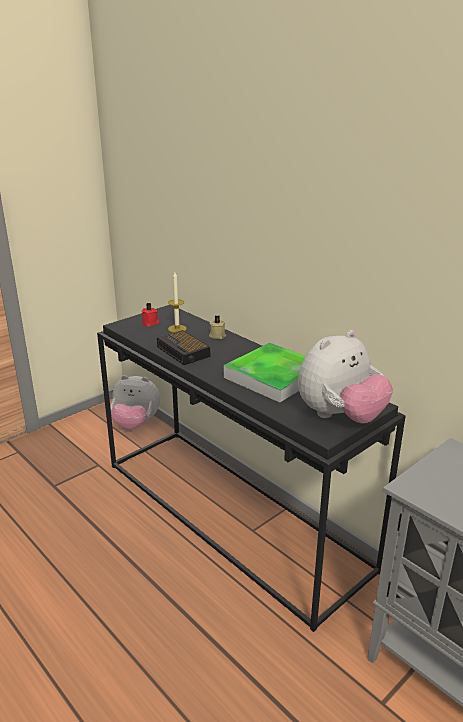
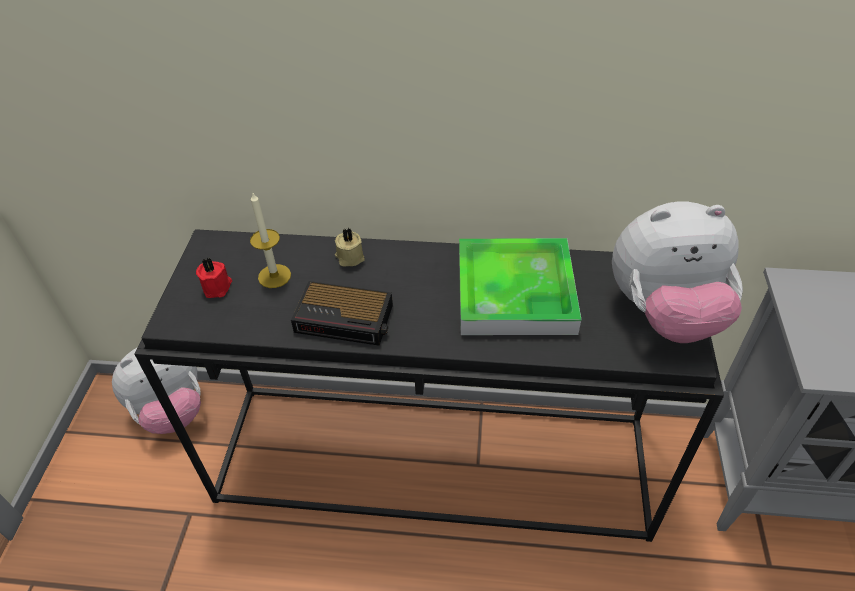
camera: 40 degrees left, 20 degrees up
plush toy [298,330,393,423] -> plush toy turned 75 degrees clockwise [612,201,743,343]

